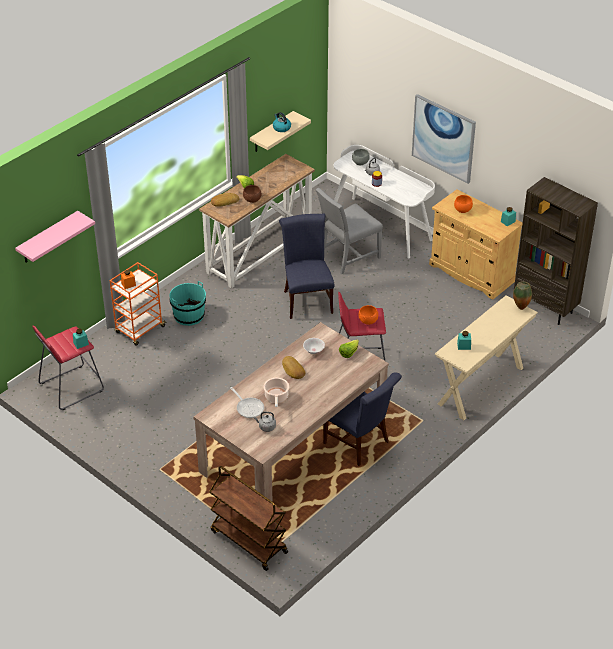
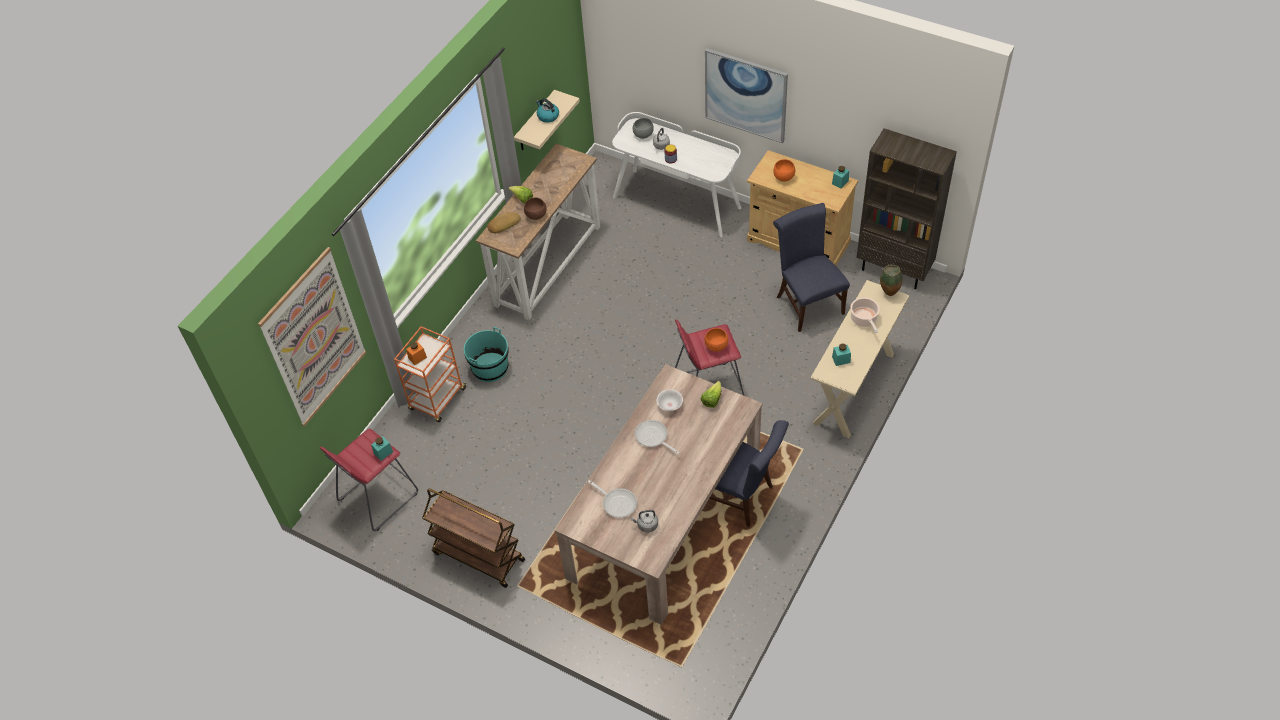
camera: 10 degrees left, 10 degrees up
pink shelf [15,211,95,262] -> picture [258,247,366,426]
brown cart [209,466,288,571] -> brown cart moved to [422,488,525,588]
cooking pot [263,377,289,407] -> cooking pot moved to [850,297,880,333]
blue chair [279,214,334,319] -> blue chair moved to [773,203,850,332]
bread [282,356,305,379] -> frying pan [635,420,680,454]
grey chair [316,188,383,274] -> none

